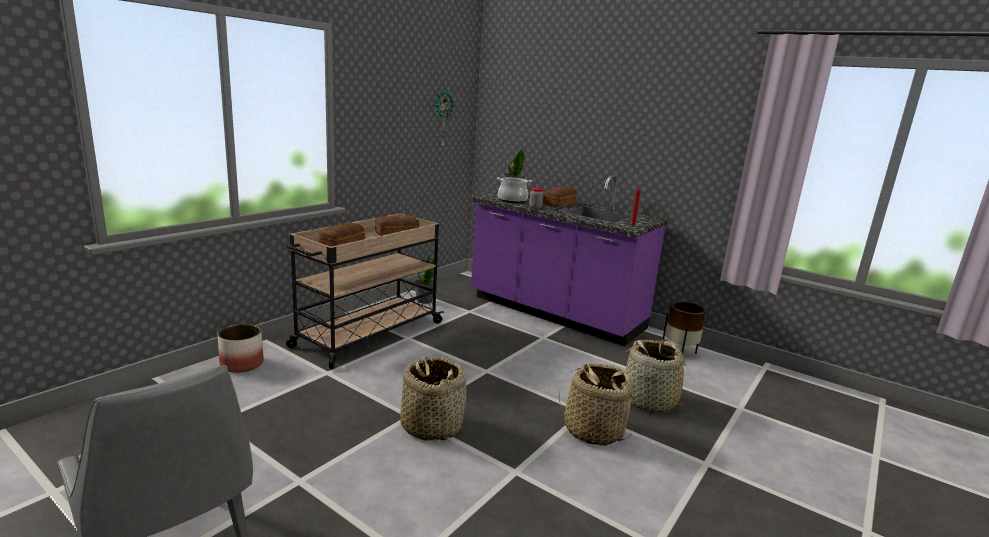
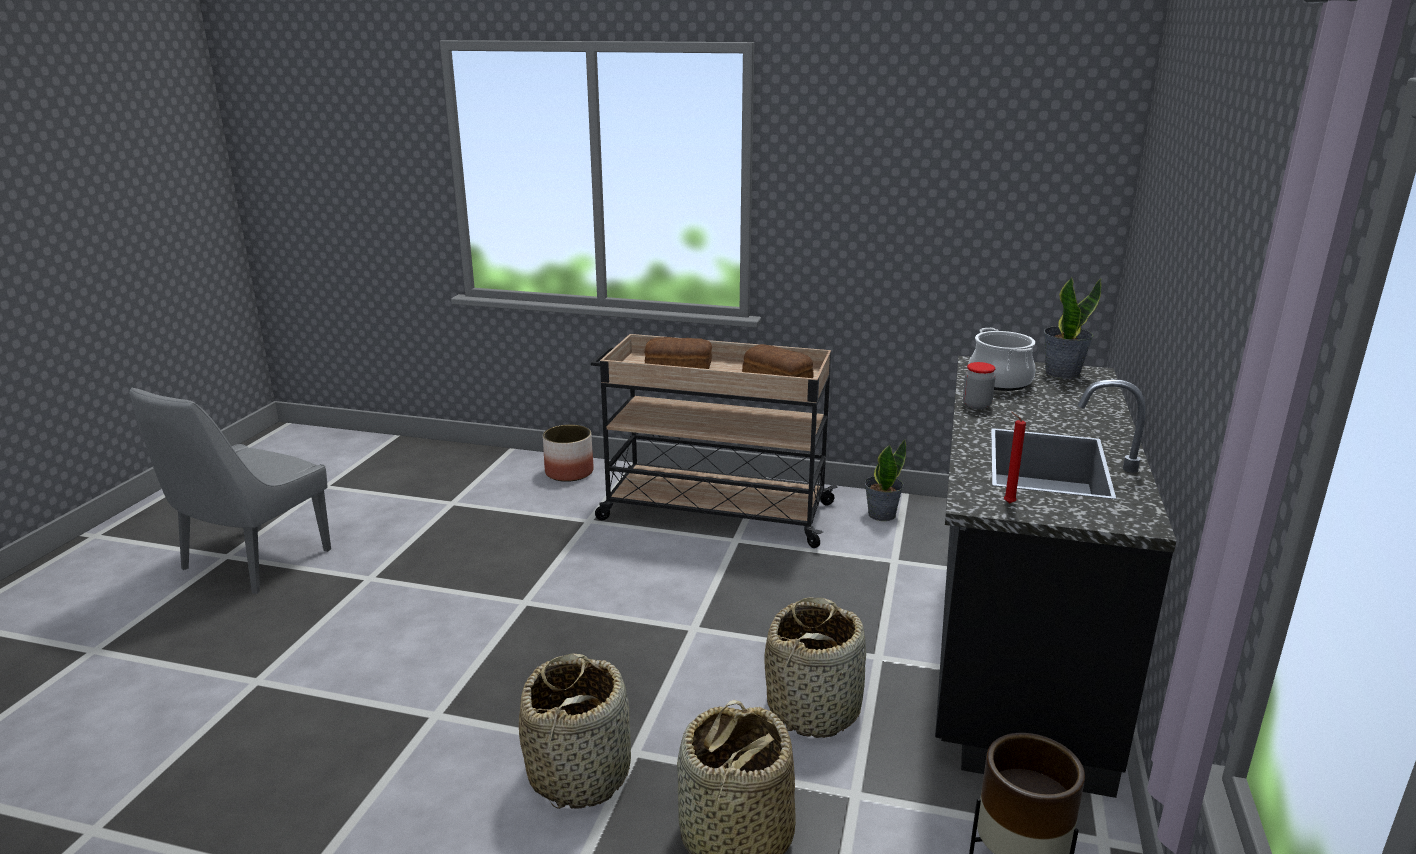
camera: 70 degrees right, 5 degrees up
basket [400,355,467,441] -> basket moved to [765,598,866,738]
wall clock [434,88,455,148] -> none
purple counter [471,175,668,346] -> black counter [935,356,1177,798]
bread [543,187,576,207] -> none

